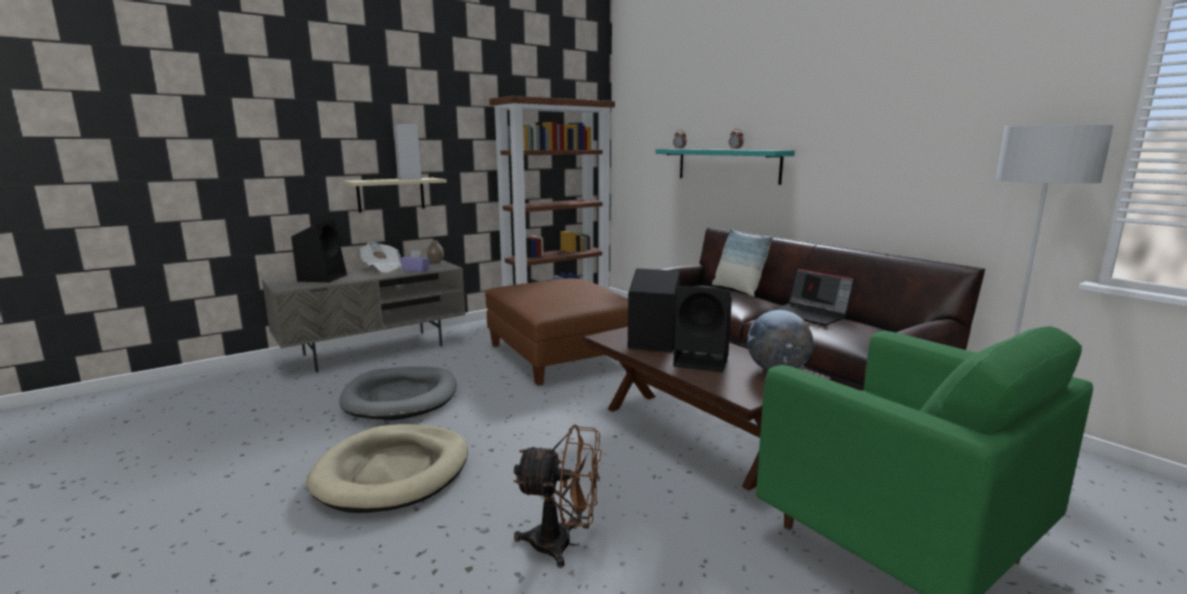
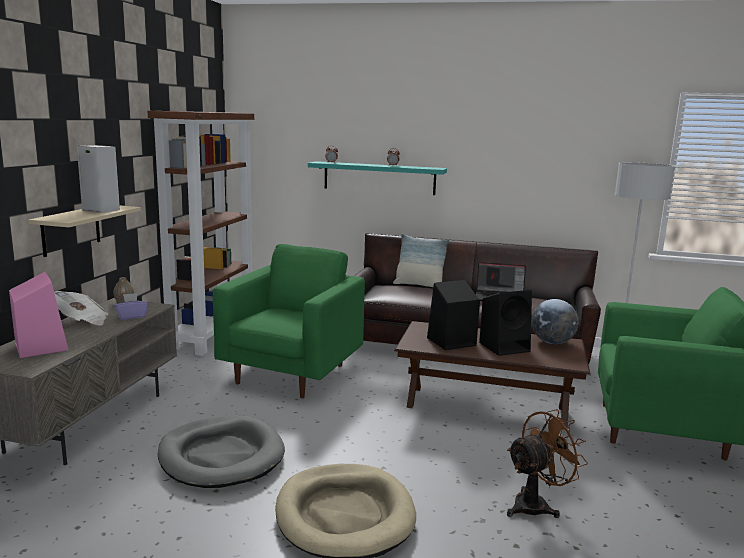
camera: 40 degrees left, 0 degrees up
black speaker [291,220,347,282] -> pink speaker [9,272,68,358]
brown ottoman [485,278,628,386] -> green armchair [213,244,365,398]

